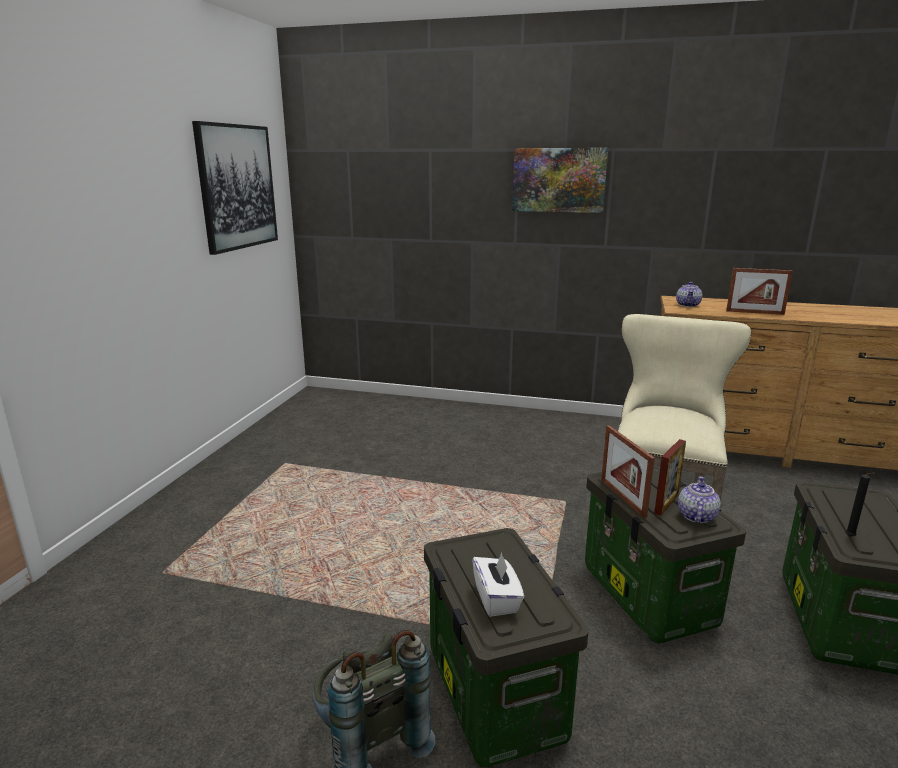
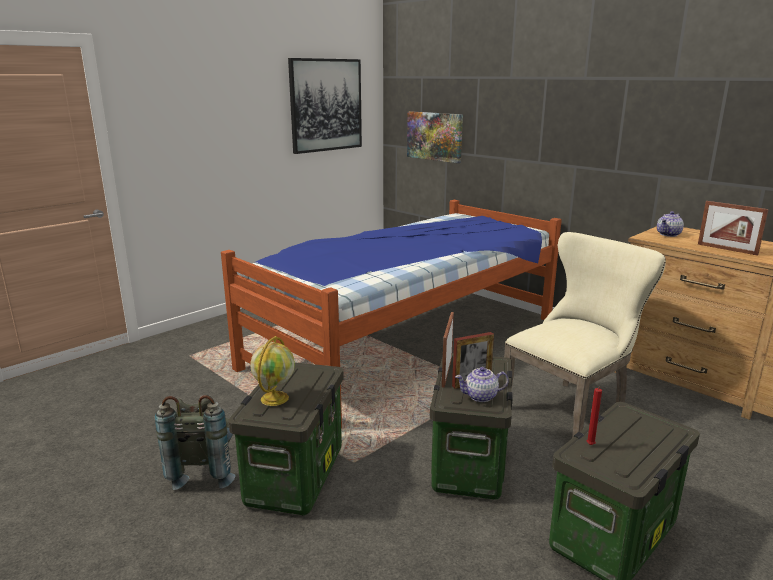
camera: 30 degrees right, 0 degrees up
white tissue box [472,552,524,617] -> globe [250,336,295,406]
picture [512,148,608,213] -> picture moved to [407,111,463,163]
teapot [678,476,721,523] -> teapot turned 150 degrees counterclockwise [455,367,509,402]
black candle [846,473,875,537] -> red candle [587,387,602,445]
none -> bed [221,200,562,428]

